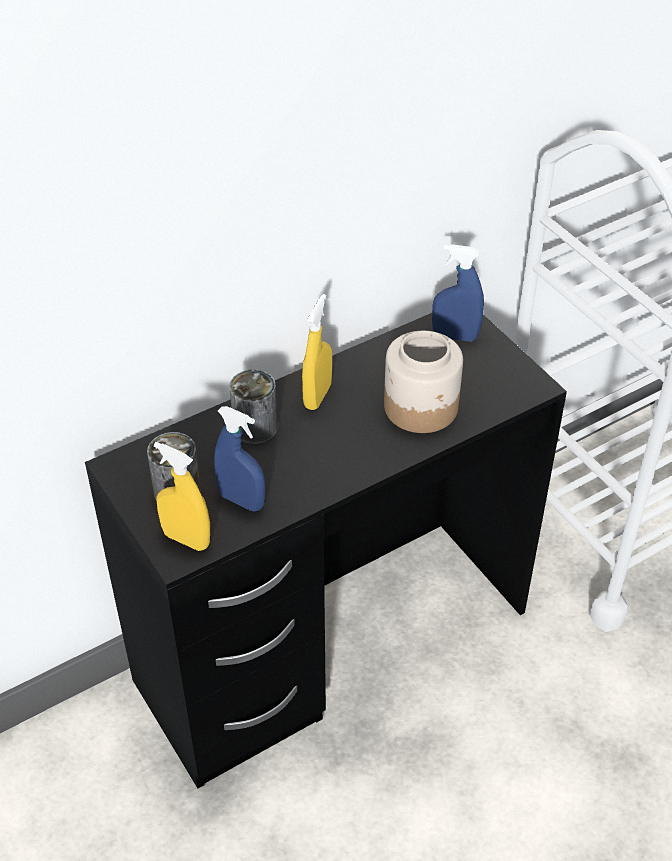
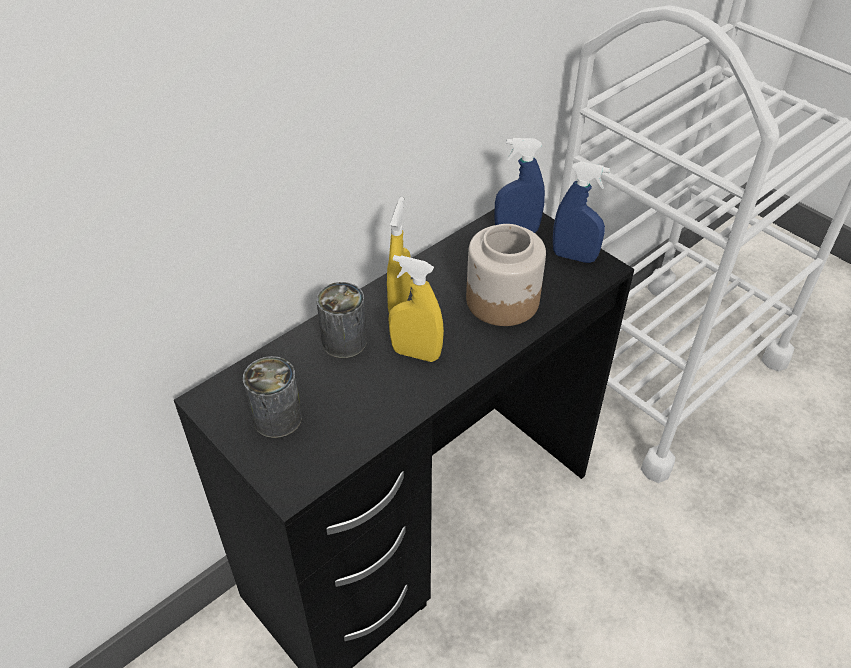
camera: 10 degrees left, 0 degrees up
yellow spray bottle [154,442,210,551] -> yellow spray bottle moved to [388,255,444,362]
blue spray bottle [214,406,266,511] -> blue spray bottle moved to [553,161,610,263]

